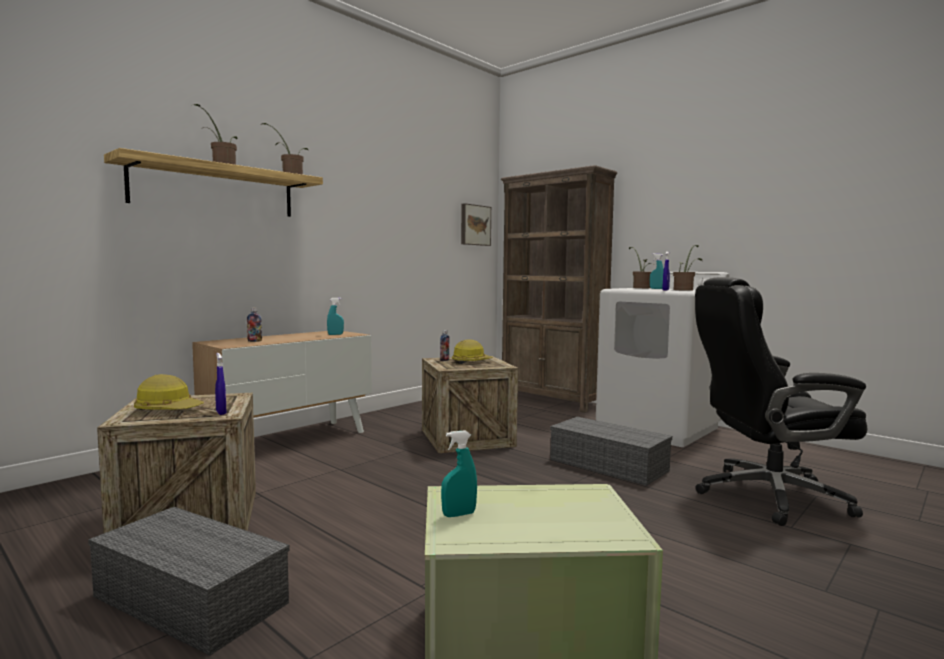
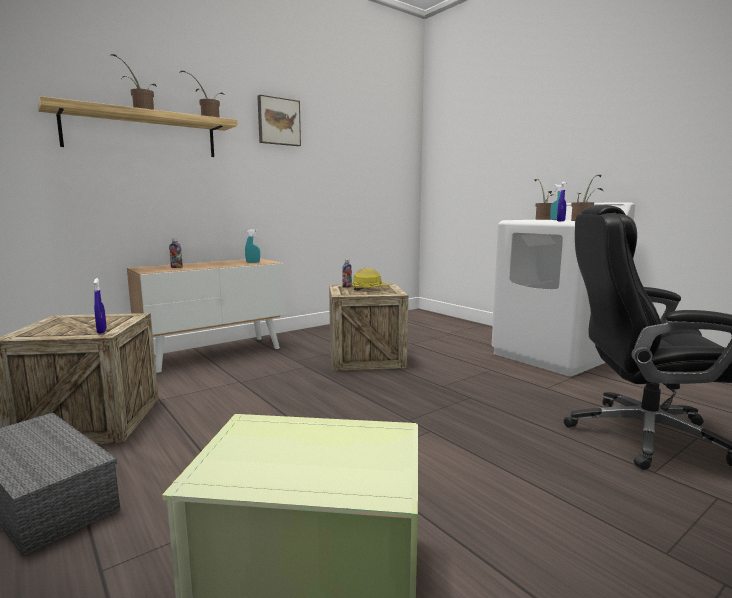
camera: 10 degrees right, 5 degrees up
hard hat [134,374,204,410] -> none
turquoise spray bottle [441,430,477,517] -> none
picture [461,203,491,246] -> picture moved to [257,95,301,146]
brown bookcase [501,165,618,413] -> none
grey storage box [550,417,672,486] -> none

